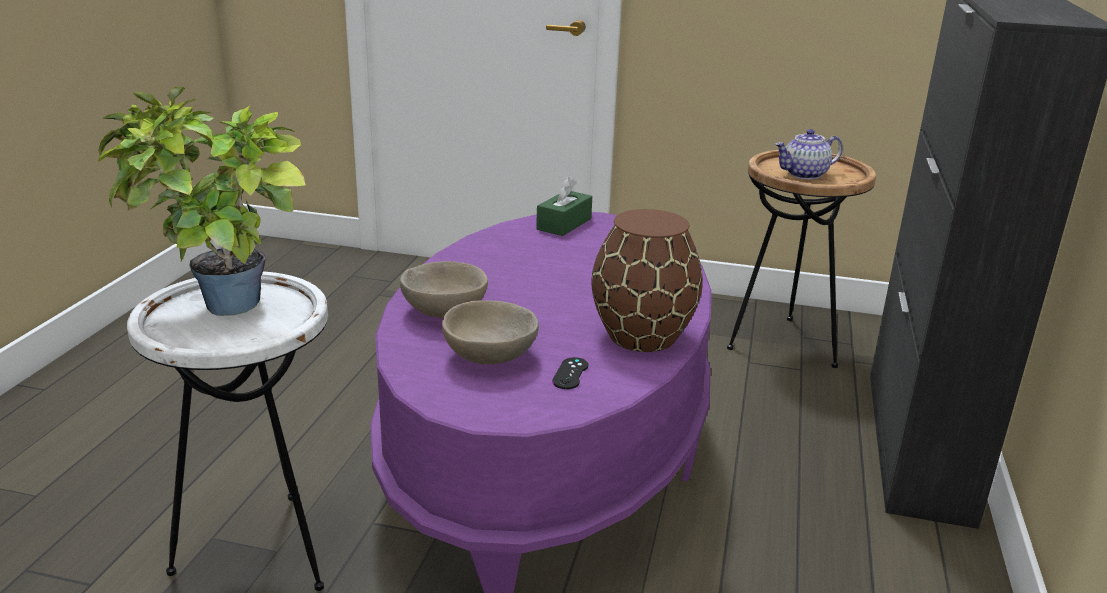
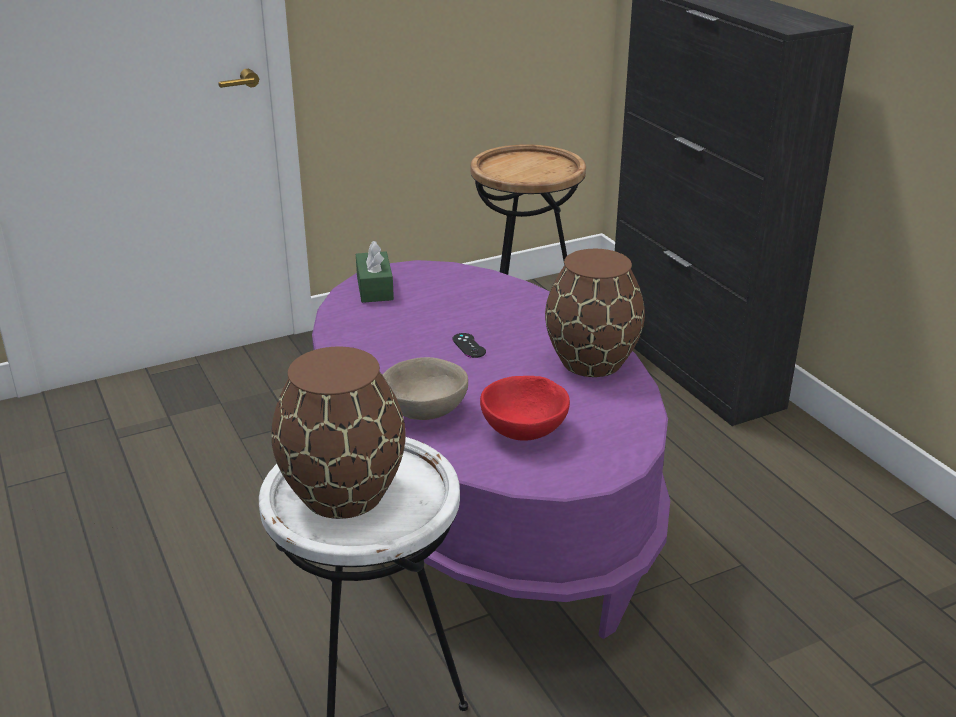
camera: 40 degrees left, 5 degrees up
potted plant [98,87,306,316] -> brown vase [271,347,406,519]
beige bowl [442,300,539,364] -> red bowl [480,376,570,441]
black game controller [552,357,588,389] -> black game controller moved to [452,333,486,358]
teapot [775,129,843,180] -> none

